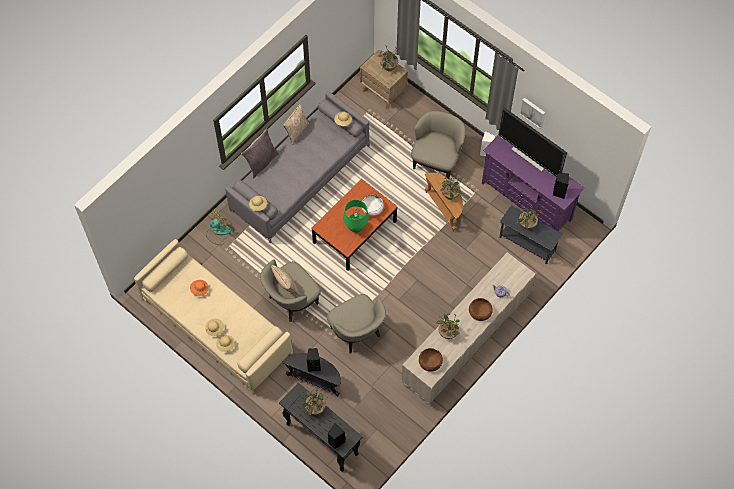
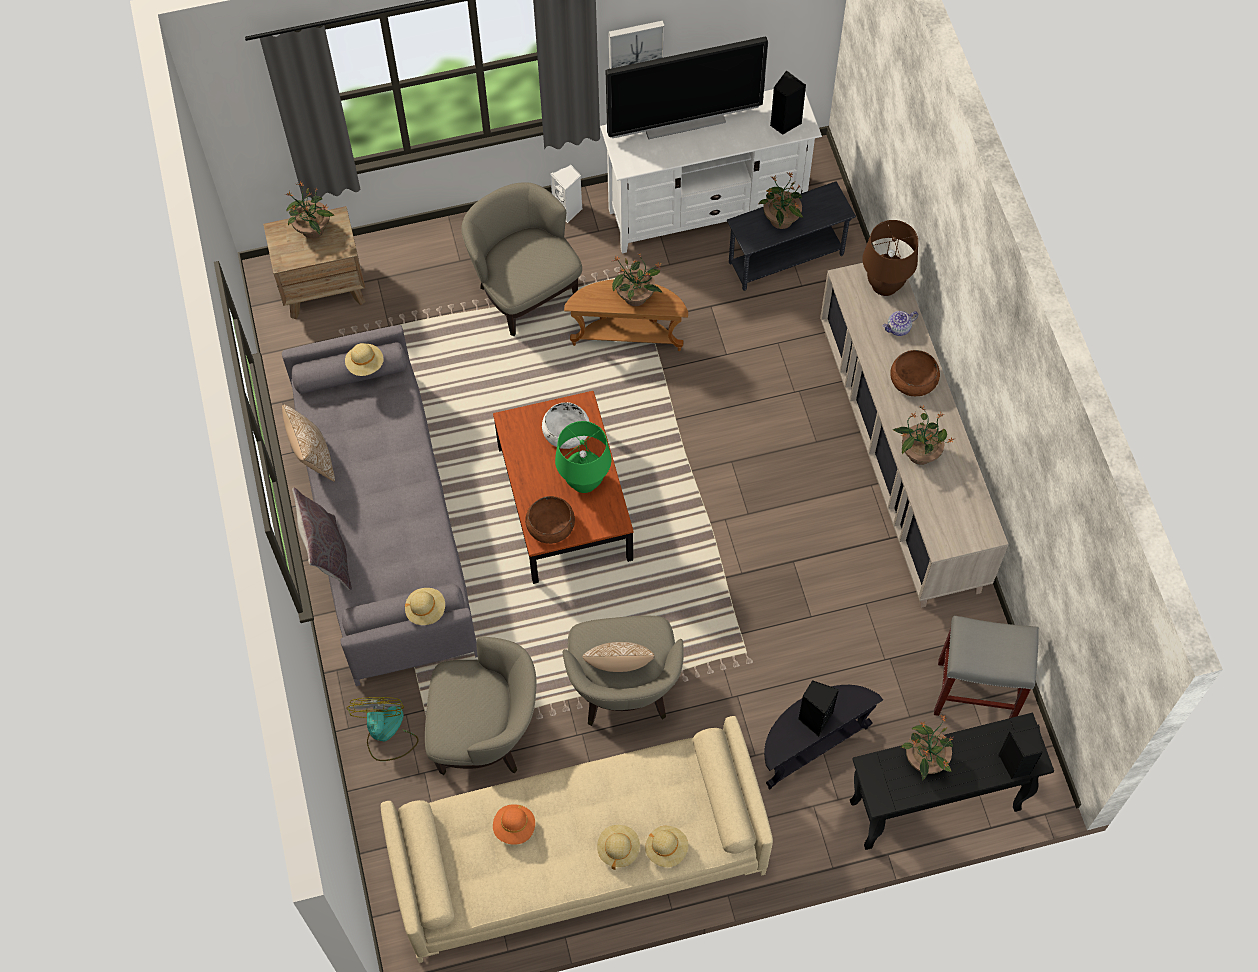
camera: 55 degrees left, 0 degrees up
beige armchair [327,294,386,353] -> beige armchair moved to [425,637,536,775]
brown bowl [419,348,443,372] -> brown bowl moved to [525,496,575,544]
purple tv stand [482,135,585,231] -> white tv stand [600,89,822,253]
none -> brown table lamp [863,220,918,296]
none -> grey stool [934,615,1039,718]

